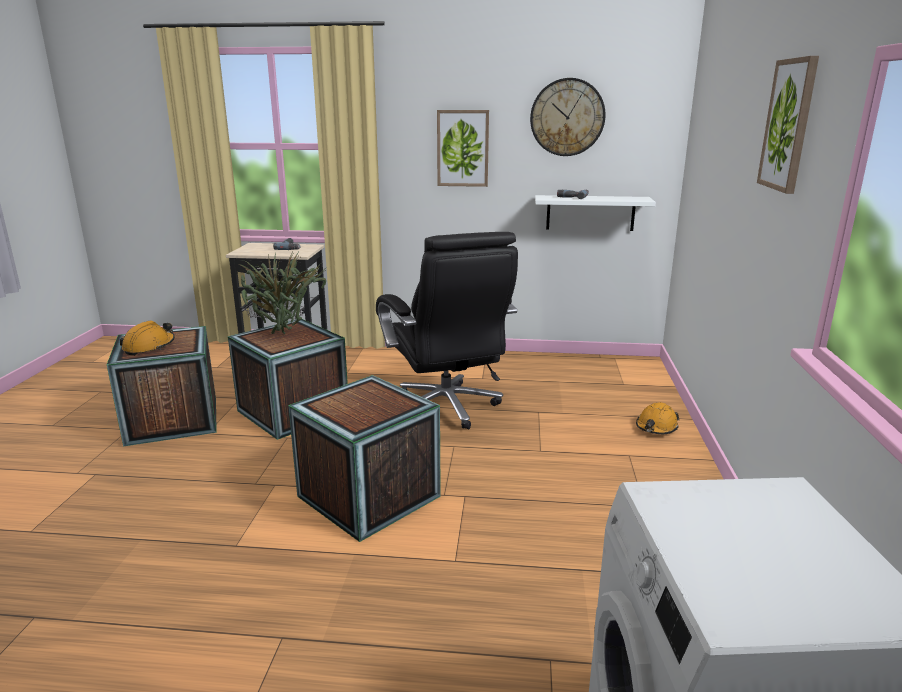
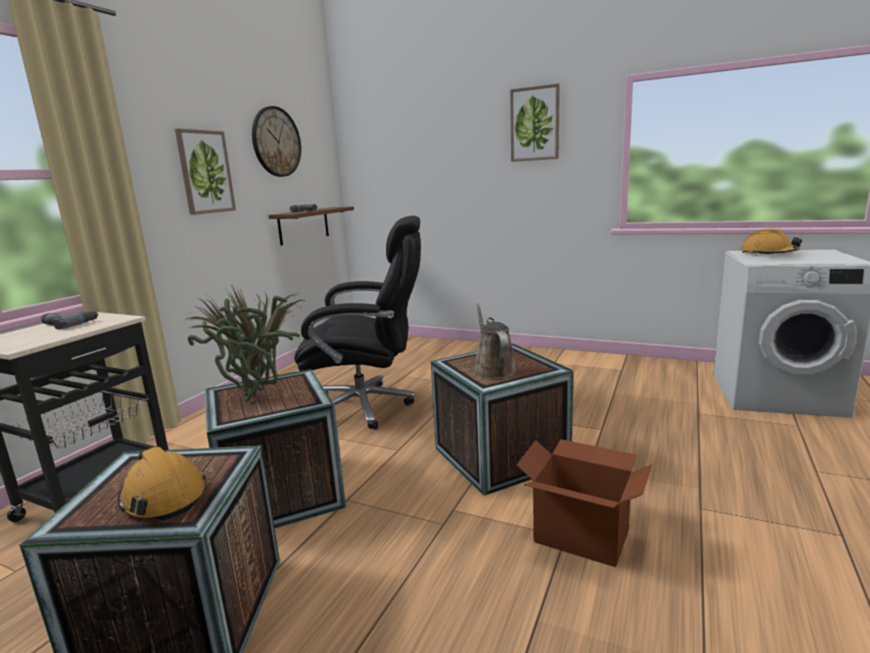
camera: 70 degrees left, 5 degrees down
white shelf [535,195,656,231] -> brown shelf [268,207,354,245]
orange hard hat [636,402,679,434] -> orange hard hat moved to [741,229,802,255]
none -> brown watering can [473,303,517,379]
none -> cardboard box [517,439,652,567]

